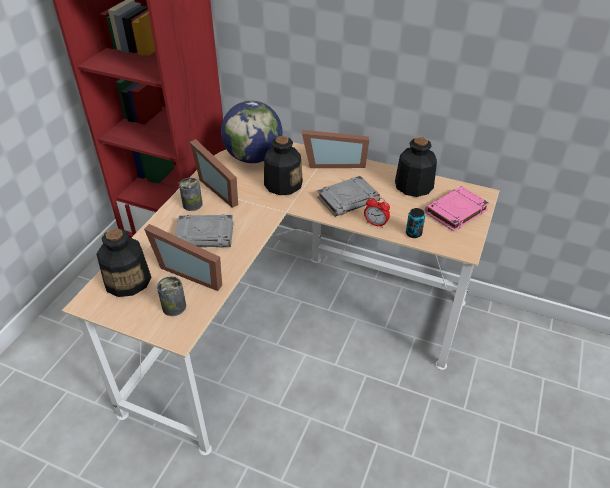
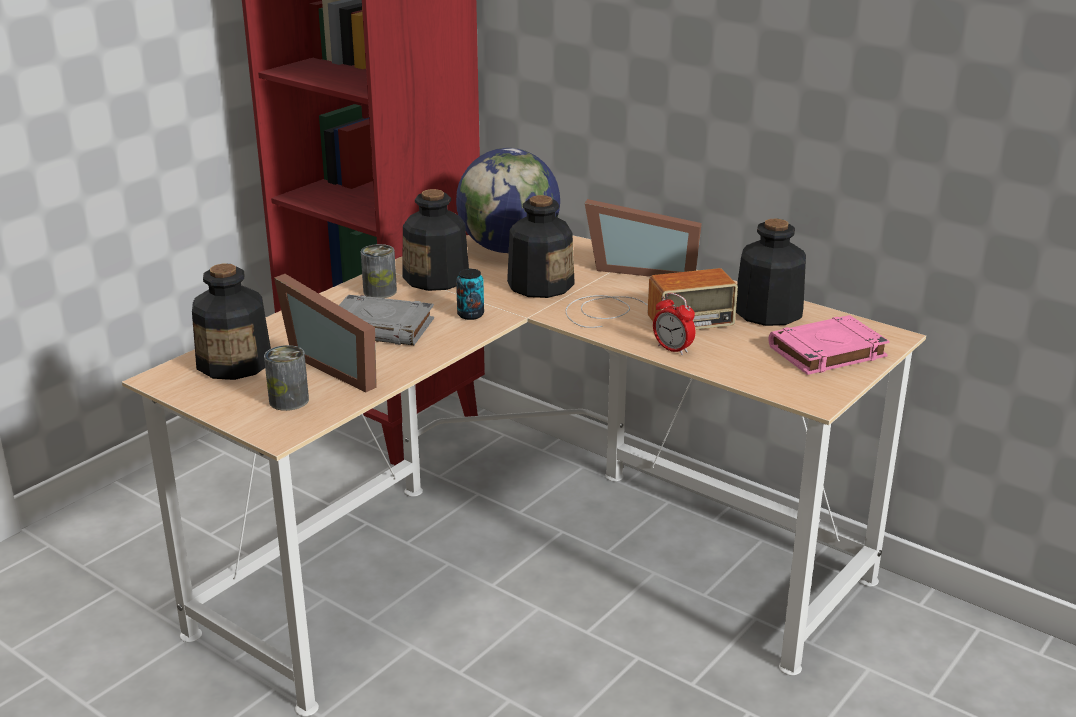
camera: 15 degrees right, 15 degrees down
picture frame [190,139,238,208] -> bottle [402,189,469,291]
grey book [317,176,380,217] -> radio [566,268,738,330]
can [406,208,425,238] -> can moved to [456,269,484,320]

